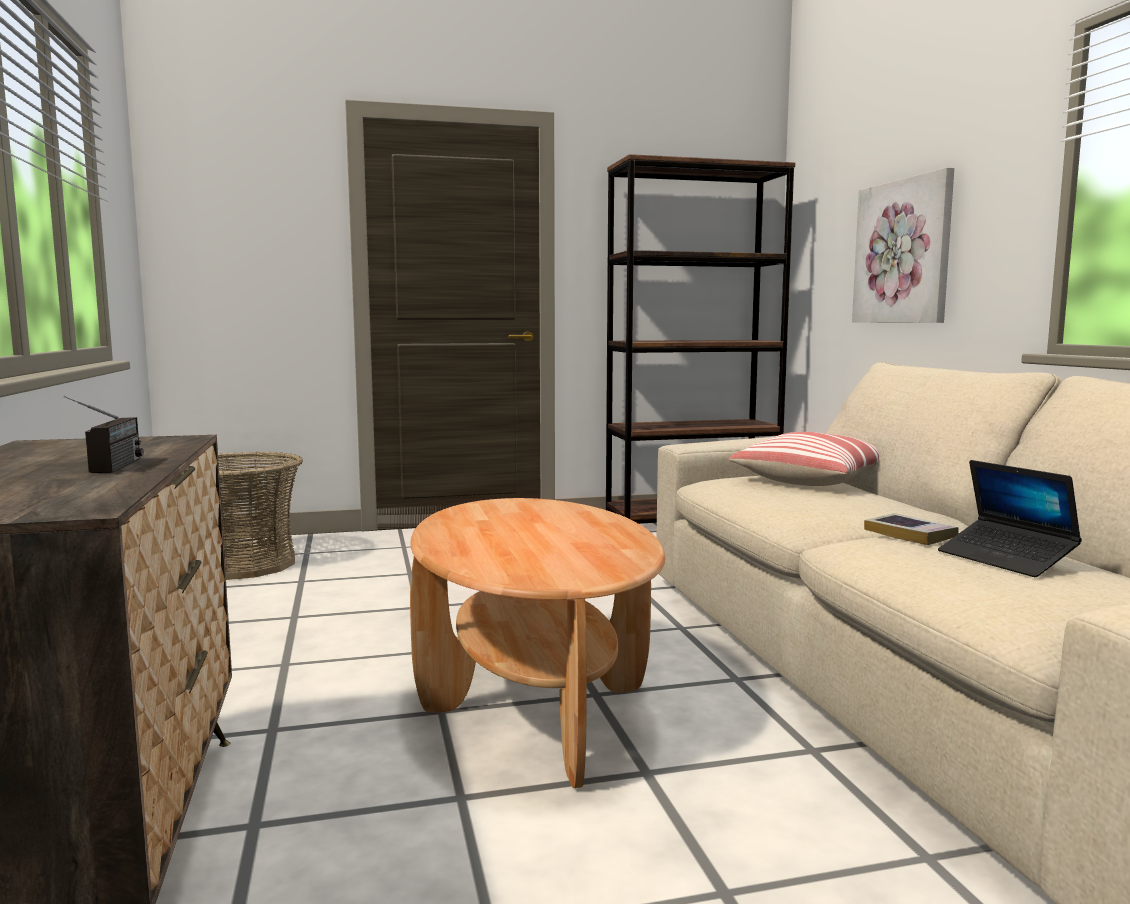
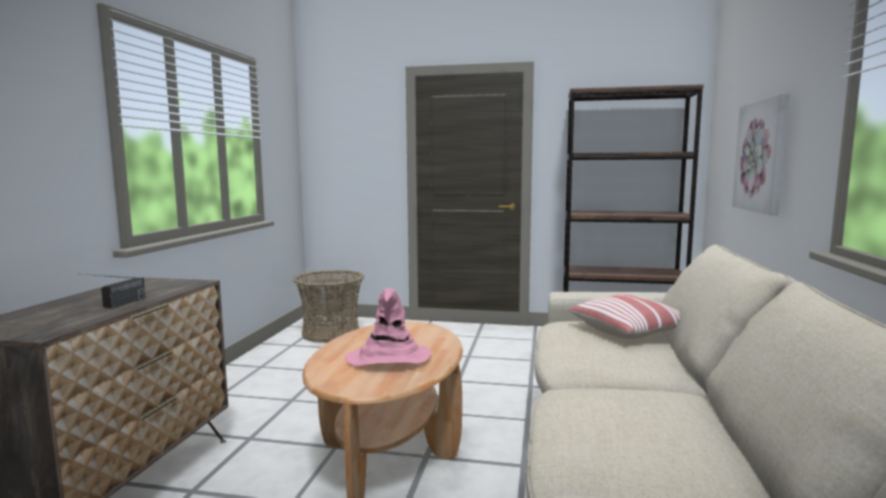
camera: 25 degrees right, 0 degrees up
book [864,513,959,545] -> none
laptop [938,460,1082,577] -> none
none -> pink hat [345,288,431,366]

